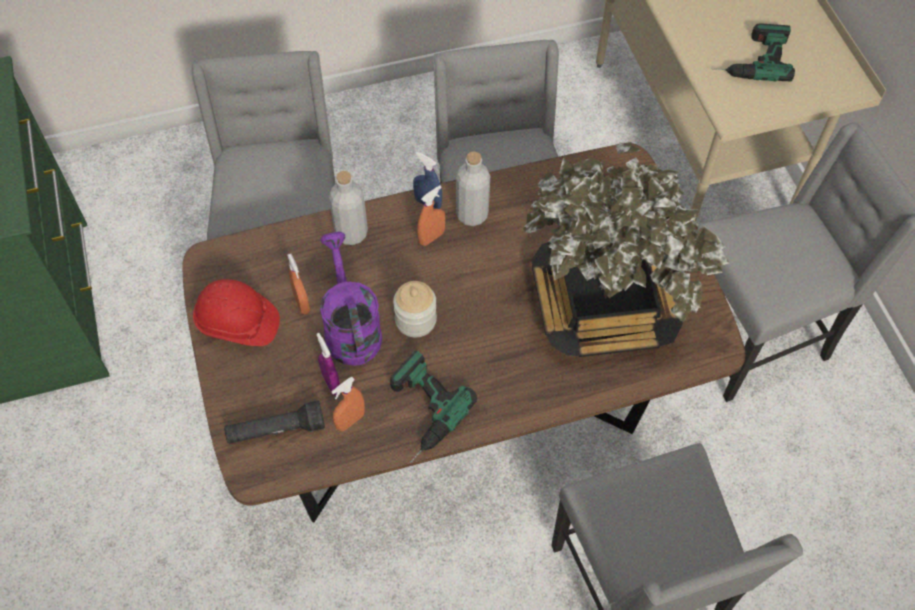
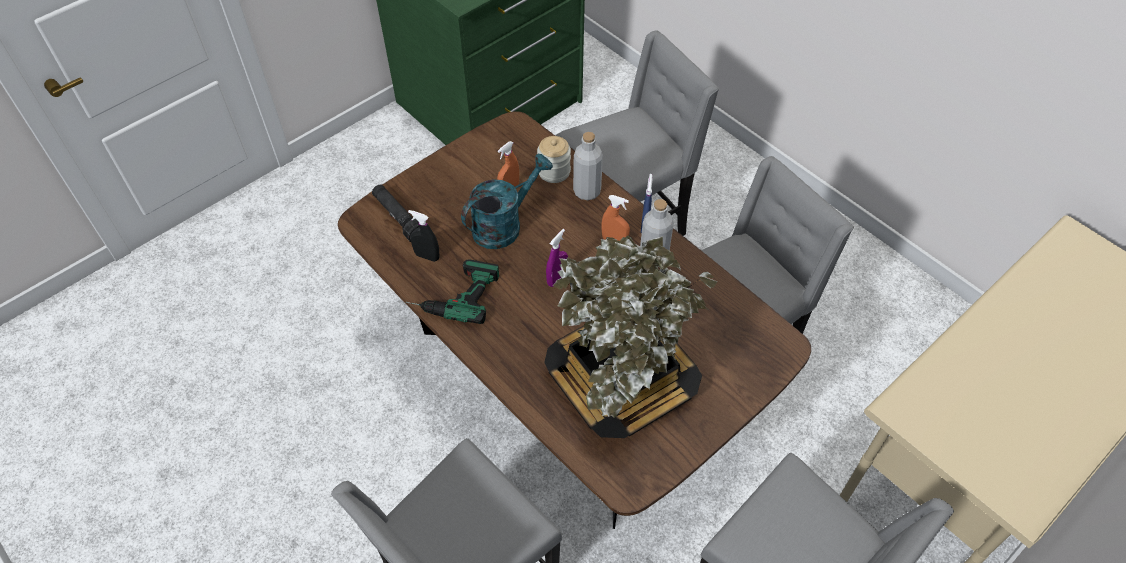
camera: 65 degrees right, 5 degrees down
red hard hat [193,279,280,346] -> none
purple spray bottle [316,333,340,395] -> purple spray bottle moved to [546,229,568,287]
purple watering can [320,232,382,366] -> turquoise watering can [461,154,553,249]
orange spray bottle [331,377,365,431] -> black spray bottle [408,210,439,262]
jar [393,281,437,337] -> jar moved to [537,136,571,183]
power drill [711,23,795,82] -> none

